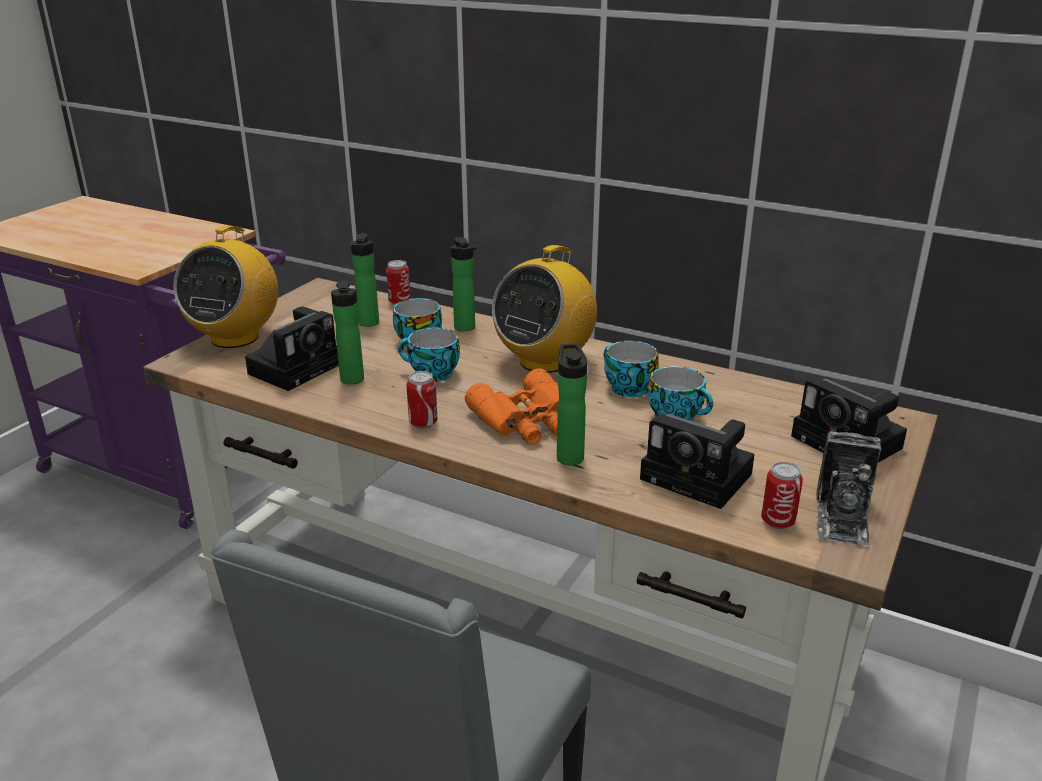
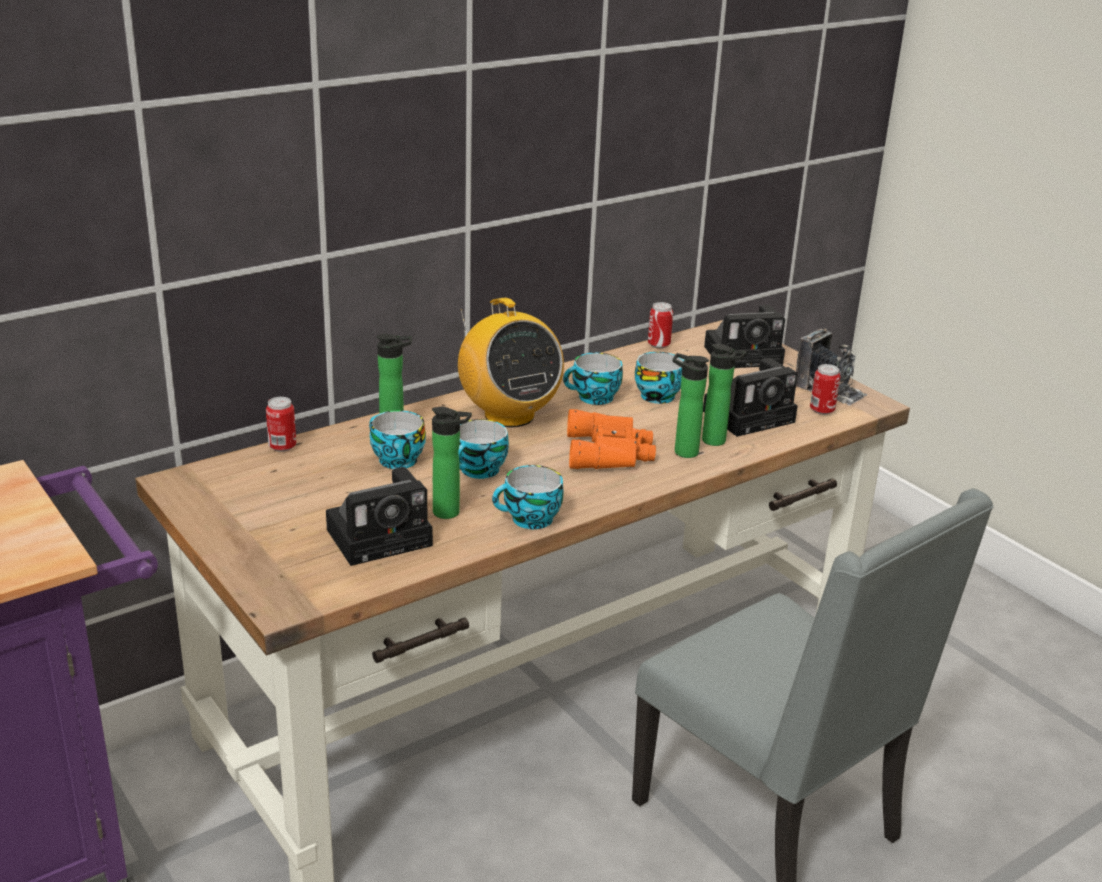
camera: 65 degrees left, 0 degrees up
radio [173,226,278,348] -> none
camera [245,307,339,391] -> camera turned 90 degrees clockwise [326,467,433,566]
bottle [351,233,379,327] -> bottle moved to [702,344,747,446]
can [406,371,438,429] -> can moved to [648,302,673,349]
none -> cup [492,465,564,529]

